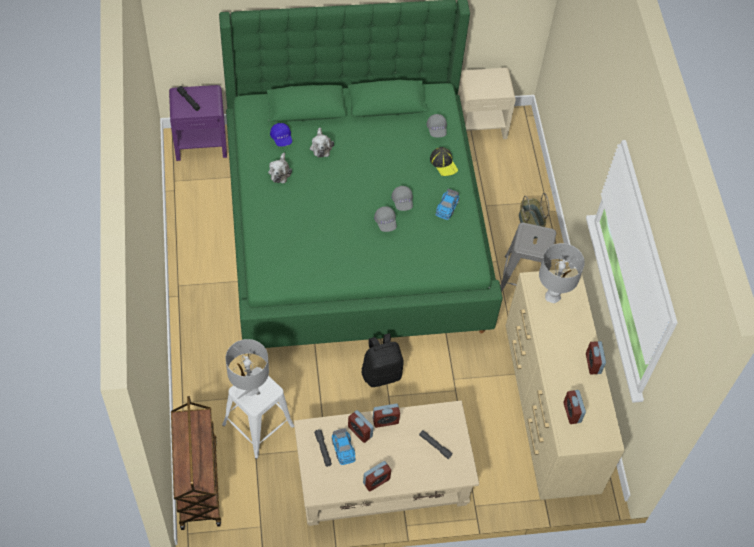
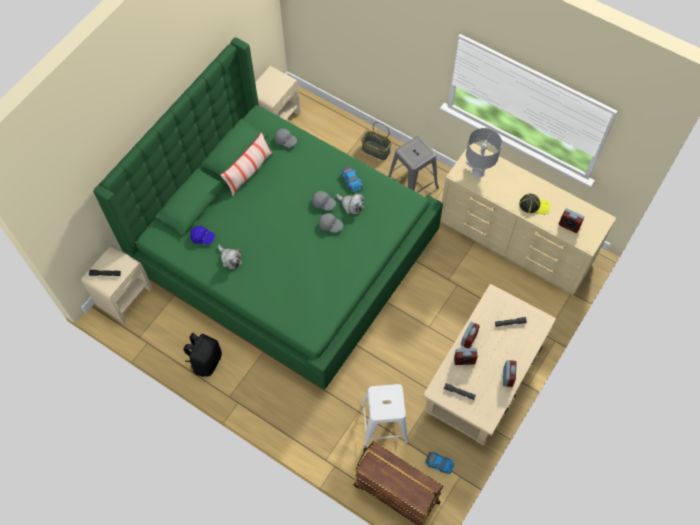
camera: 45 degrees left, 5 degrees up
purple nightstand [169,85,227,161] -> beige nightstand [82,245,153,324]
grey table lamp [226,339,269,399] -> none
plush toy [310,127,334,157] -> plush toy moved to [336,194,364,214]
toy car [332,428,356,465] -> toy car moved to [425,451,454,474]
black backpack [362,333,404,387] -> black backpack moved to [183,333,222,377]
cap [430,147,458,176] -> cap moved to [519,194,551,215]
alarm clock [586,341,606,374] -> none
none -> pillow [220,132,272,196]

